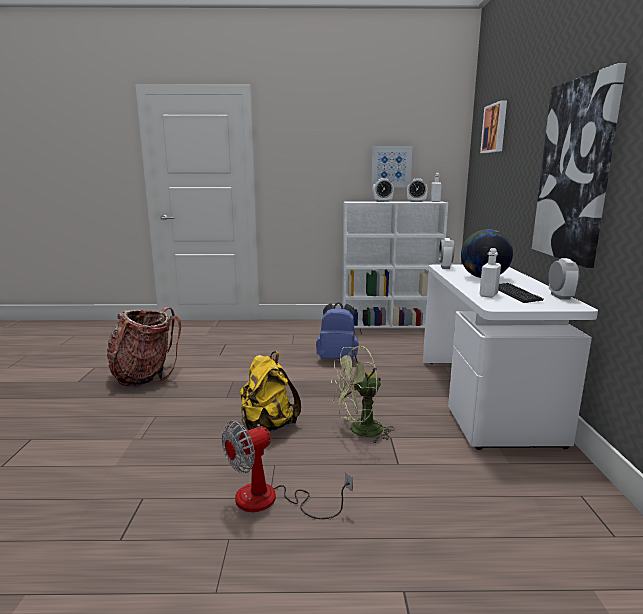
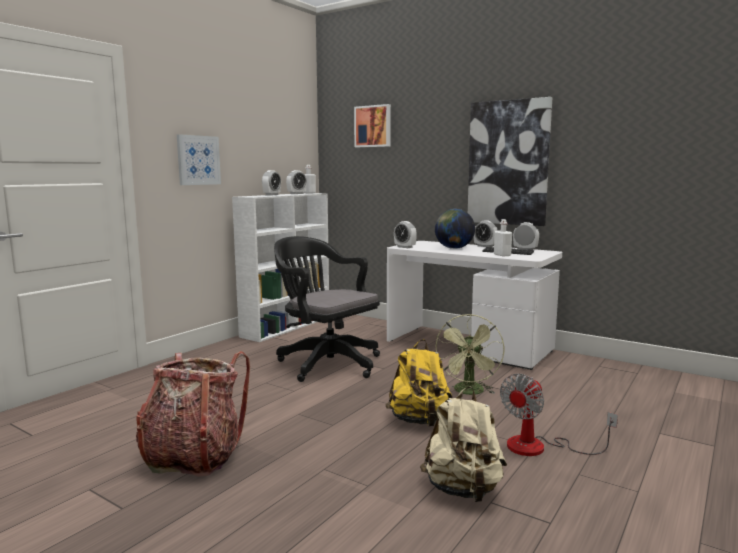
camera: 55 degrees left, 5 degrees down
fan [222,421,353,519] -> fan turned 45 degrees clockwise [500,374,618,456]
blue backpack [316,302,359,359] -> black office chair [274,236,380,382]
picture [371,146,412,187] -> picture moved to [177,134,221,185]
none -> beige backpack [420,386,507,502]
none -> alarm clock [474,220,498,247]

